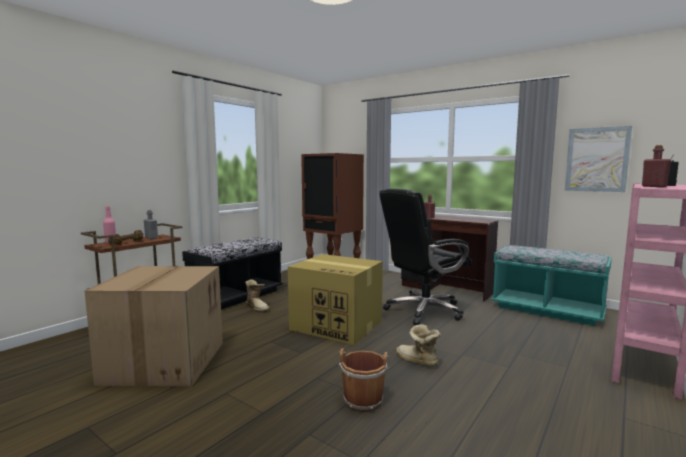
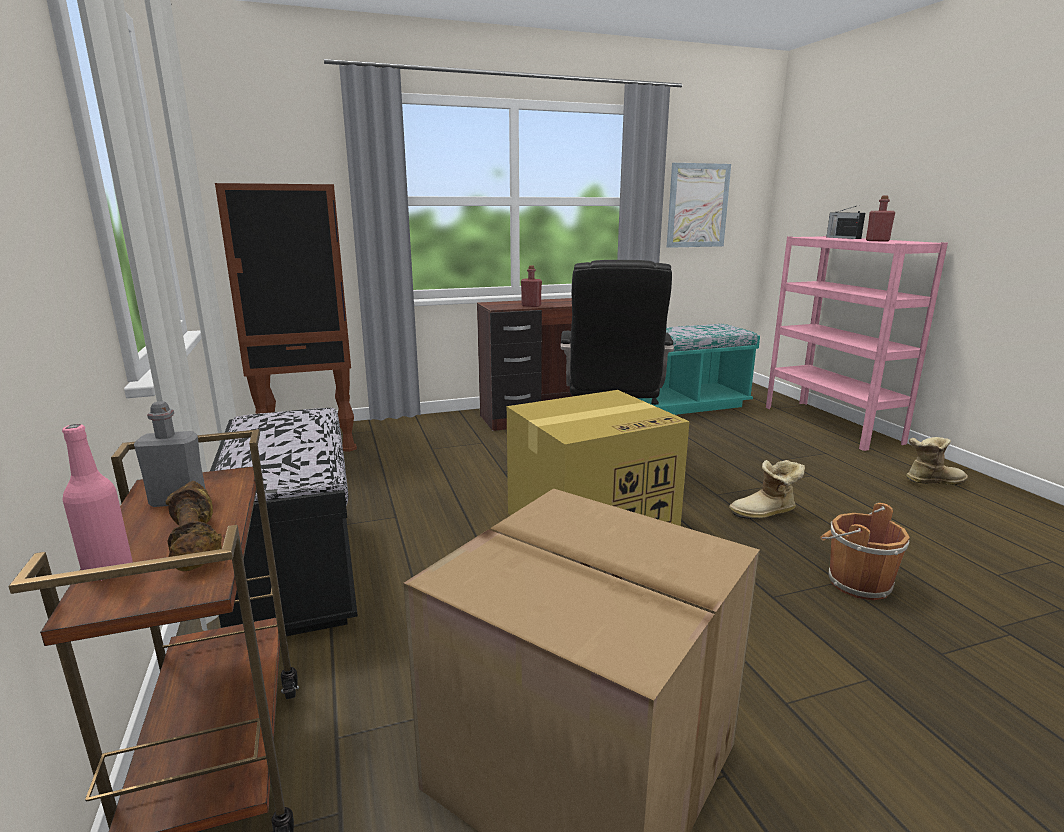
camera: 55 degrees left, 10 degrees up
boot [245,280,269,313] -> boot moved to [906,437,968,485]

